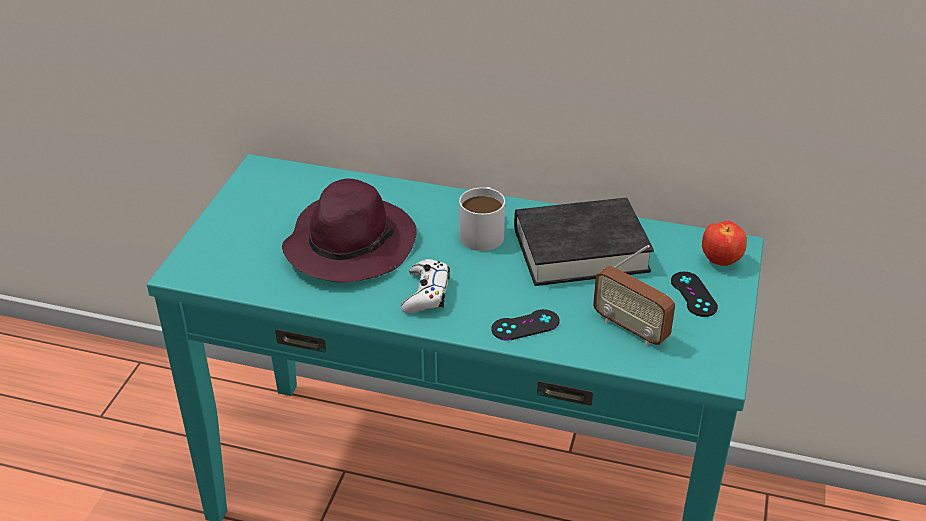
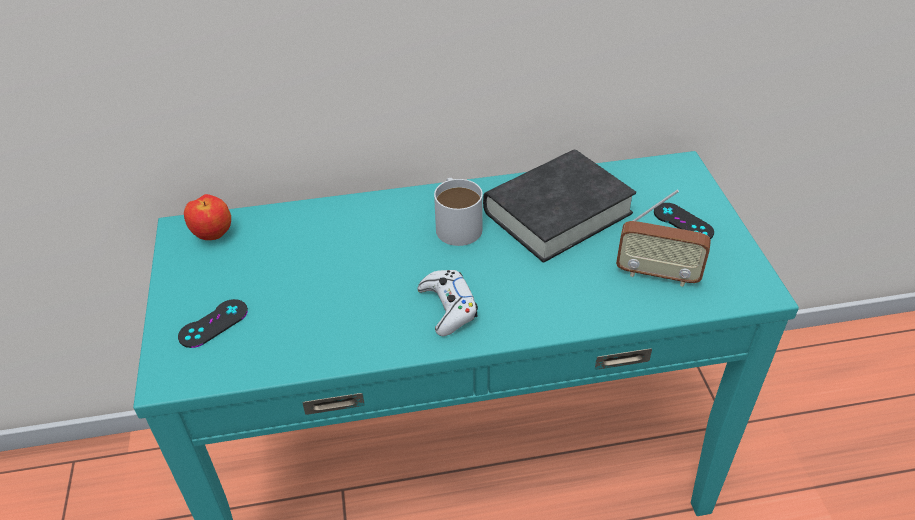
camera: 25 degrees left, 5 degrees up
purple hat [282,178,417,283] -> none
black game controller [491,309,560,341] -> black game controller moved to [178,299,248,348]
apple [702,220,747,266] -> apple moved to [184,194,231,240]

